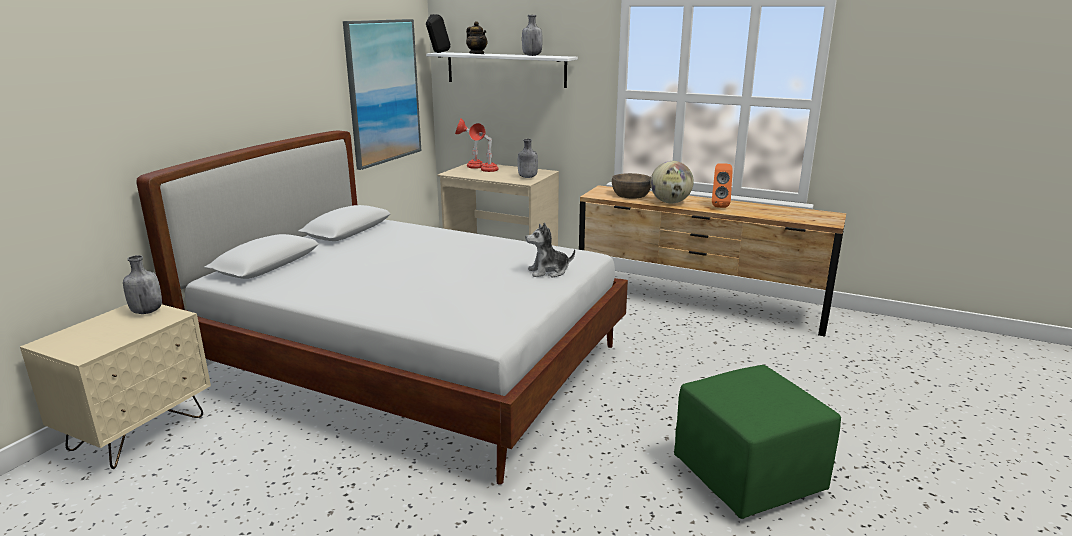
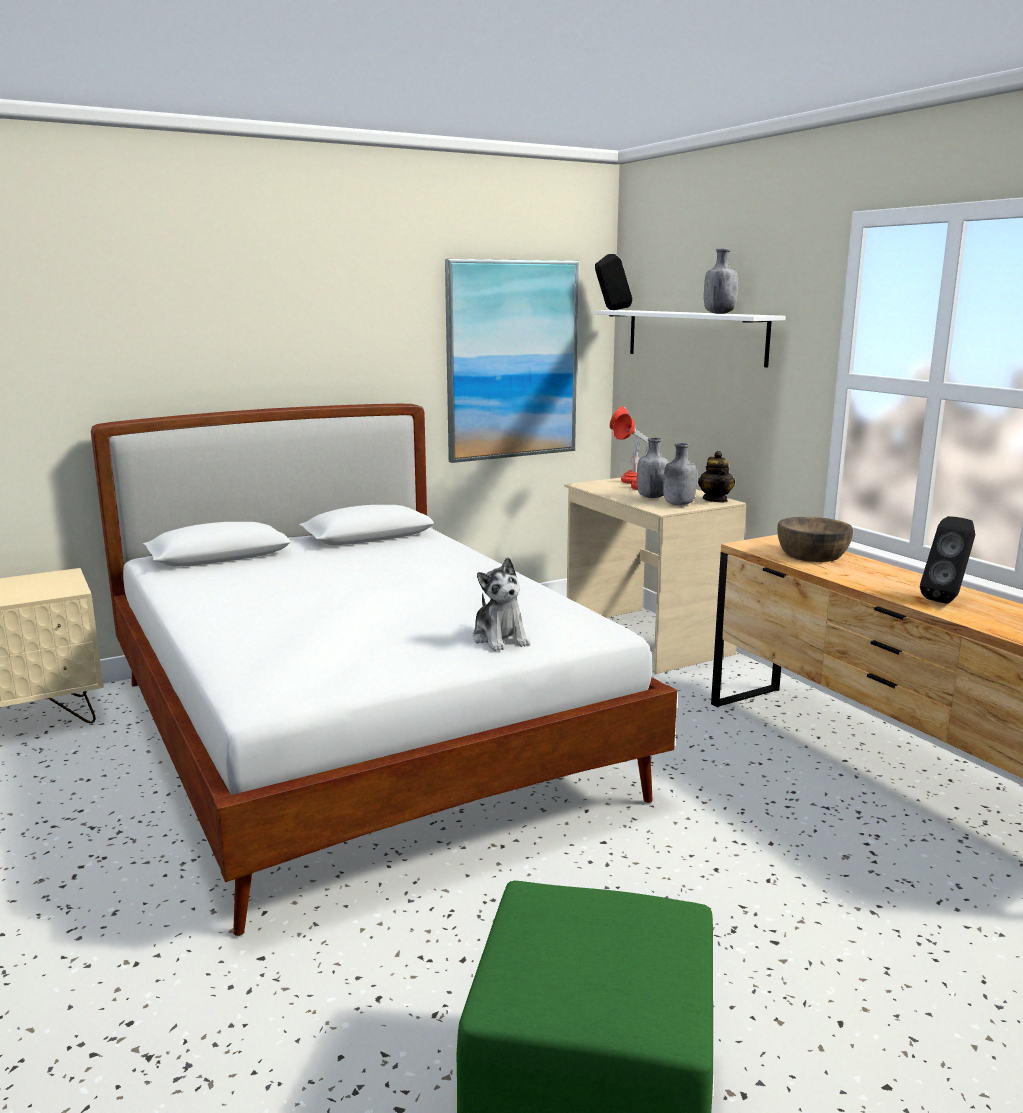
camera: 35 degrees right, 5 degrees down
grey bottle [123,255,162,314] -> grey bottle moved to [637,438,669,498]
teapot [466,21,487,54] -> teapot moved to [698,451,735,502]
plush toy [526,223,575,277] -> plush toy turned 135 degrees counterclockwise [472,557,530,651]
globe [650,161,694,203] -> none
orange speaker [712,163,733,208] -> black speaker [920,516,975,604]

